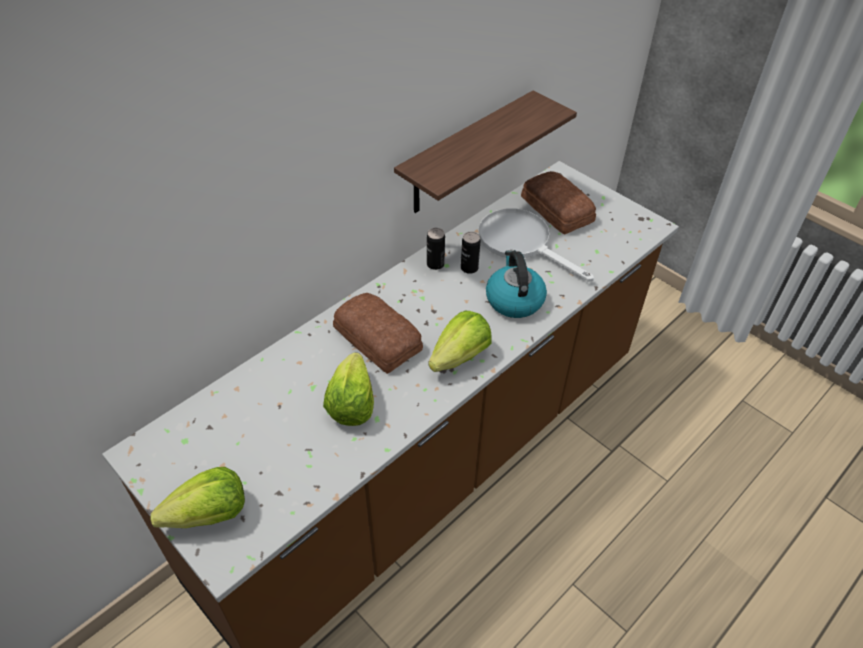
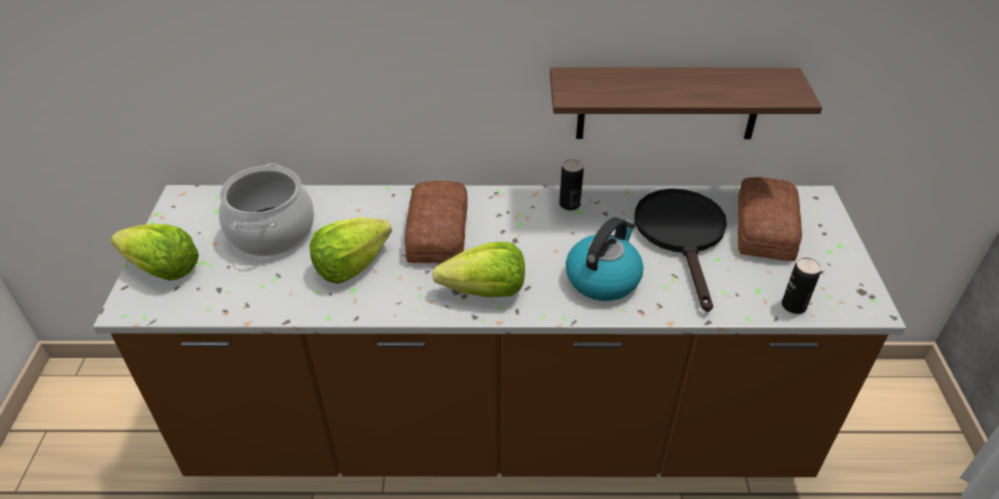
camera: 45 degrees right, 5 degrees down
can [461,232,481,274] -> can moved to [782,257,821,314]
white frying pan [479,209,594,282] -> black frying pan [635,189,727,312]
none -> cooking pot [219,163,314,256]

